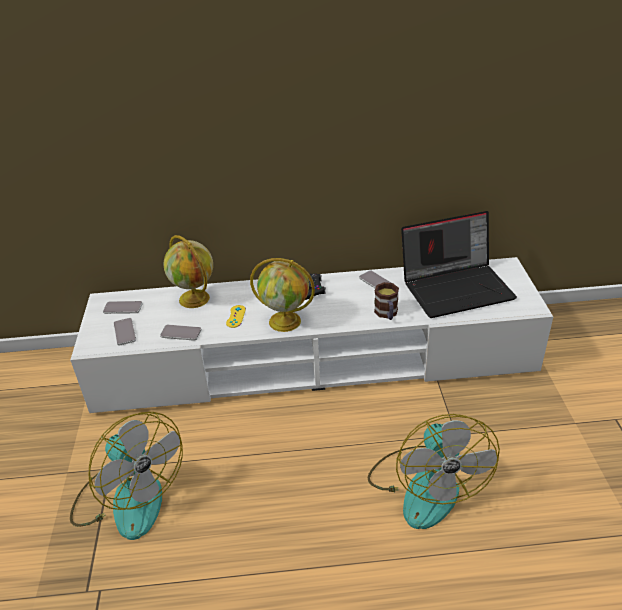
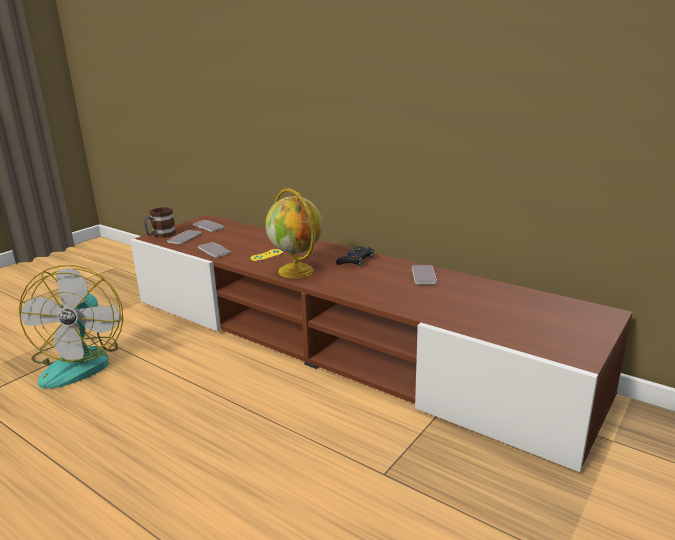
camera: 40 degrees right, 15 degrees down
white tv stand [70,257,553,413] -> brown tv stand [130,215,633,472]
globe [163,235,213,308] -> none
fan [367,414,500,529] -> none
mug [374,282,399,320] -> mug moved to [144,207,176,238]
laptop [401,211,517,318] -> none

